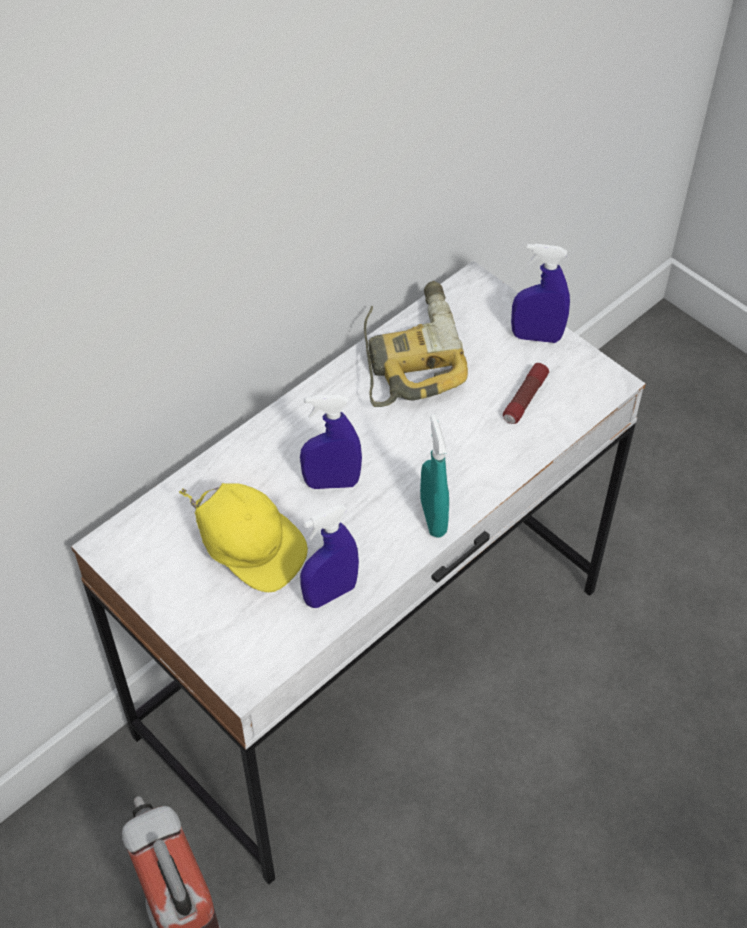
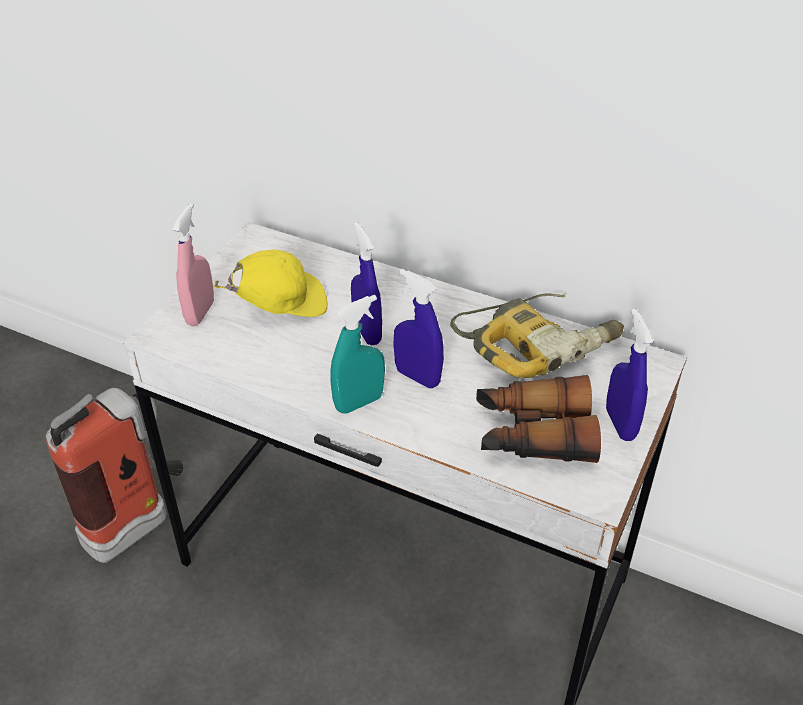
camera: 70 degrees right, 10 degrees down
yellow cap [179,483,308,592] -> yellow cap turned 120 degrees counterclockwise [213,249,328,317]
blue spray bottle [300,505,359,608] -> blue spray bottle moved to [394,269,444,388]
flashlight [503,363,549,424] -> binoculars [476,375,601,463]
none -> pink spray bottle [172,203,214,326]

